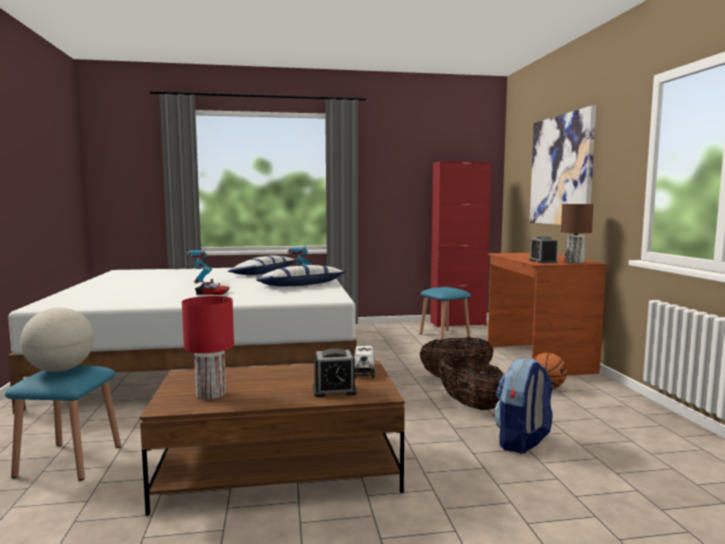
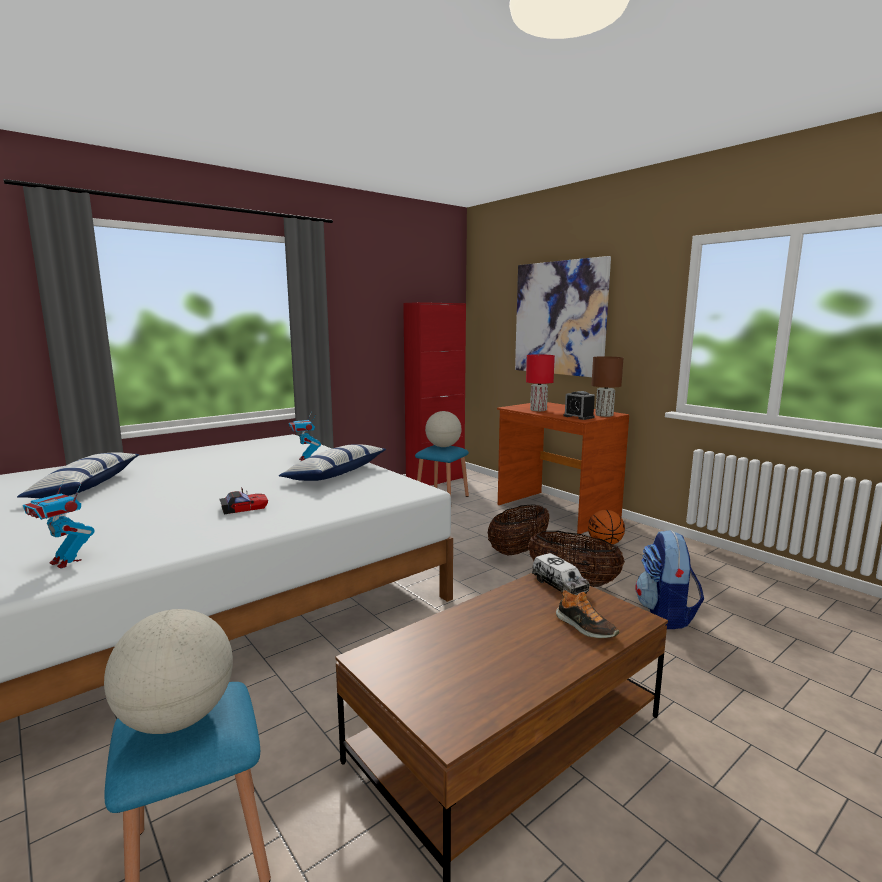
camera: 30 degrees left, 5 degrees up
red table lamp [182,296,234,400] -> red table lamp moved to [526,354,555,411]
toy robot [186,243,212,283] -> toy robot moved to [23,478,95,569]
pillow [228,256,296,275] -> pillow moved to [17,452,139,498]
alarm clock [313,348,357,397] -> shoe [556,590,619,638]
none -> globe [425,411,461,447]

